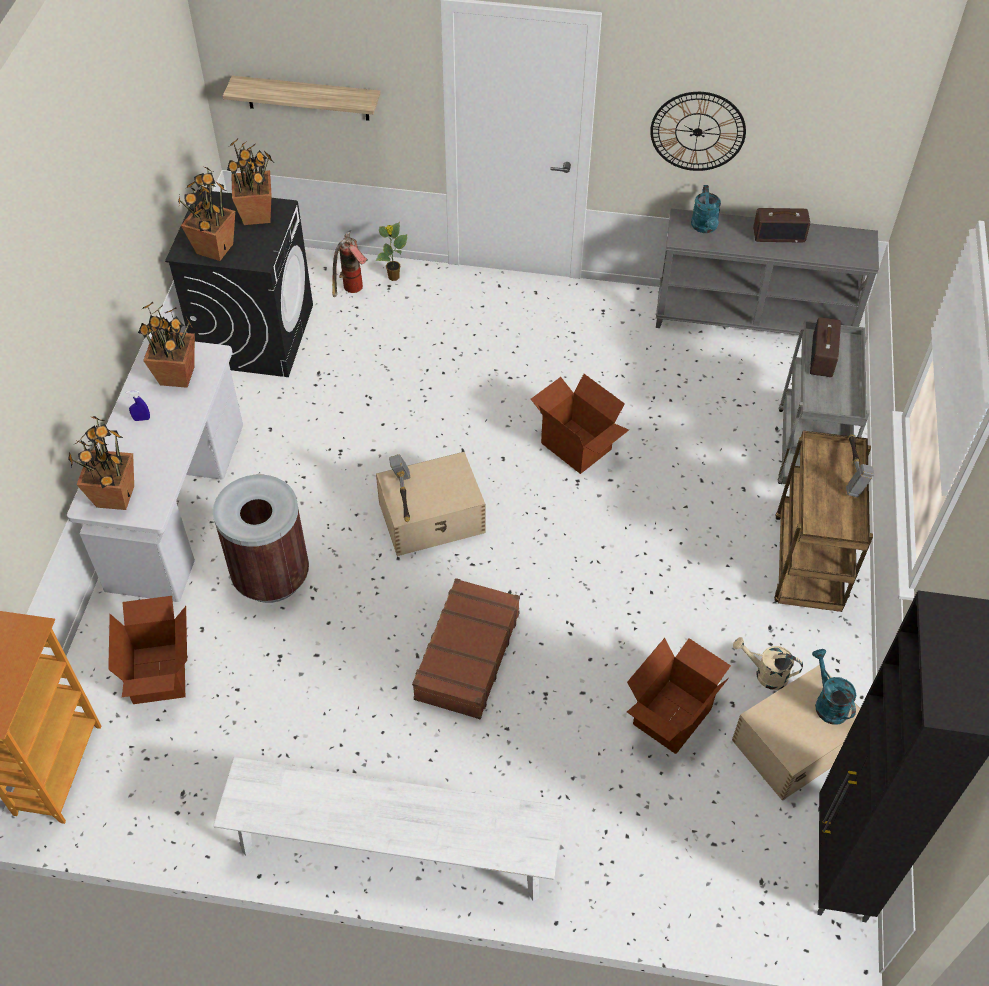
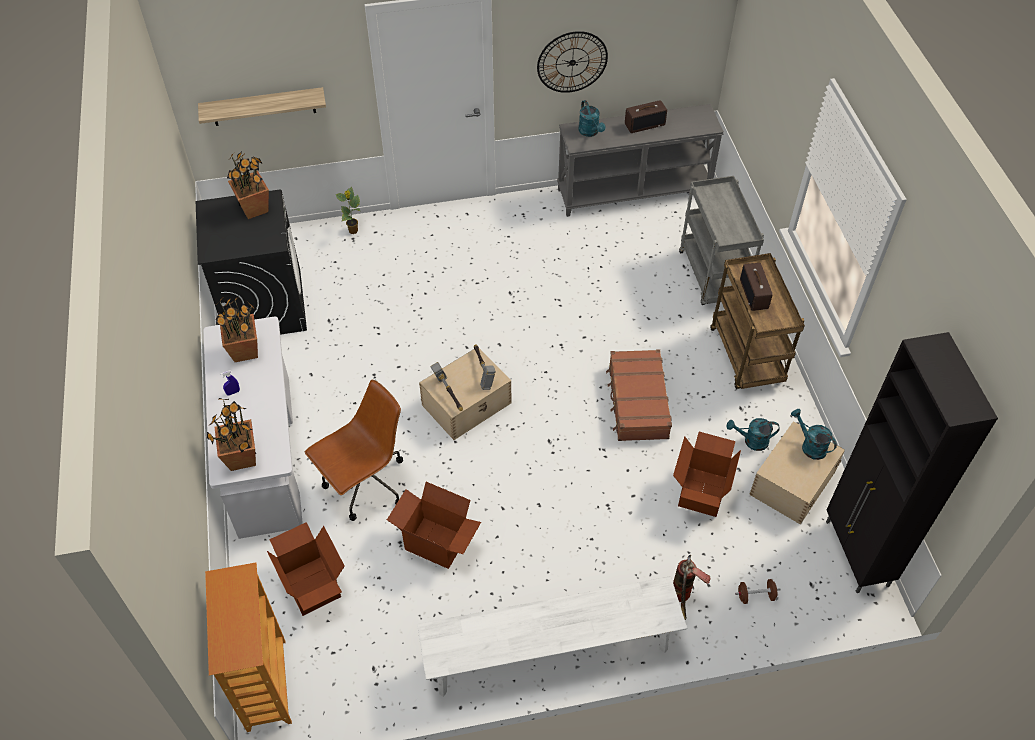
camera: 20 degrees left, 0 degrees up
potted plant [178,167,235,261] -> none
brown trash can [213,474,309,603] -> brown office chair [305,380,403,521]
fire extinguisher [332,230,367,297] -> fire extinguisher moved to [673,555,711,620]
brown suitcase [412,578,520,719] -> brown suitcase moved to [606,349,672,441]
cardboard box [531,374,629,474] -> cardboard box moved to [387,482,481,569]
beige watering can [733,637,803,690] -> turquoise watering can [726,418,780,451]
radio [809,317,841,377] -> radio moved to [740,263,773,311]
hammer [846,434,874,497] -> hammer moved to [474,345,496,390]
none -> brown dumbbell [735,579,780,604]

